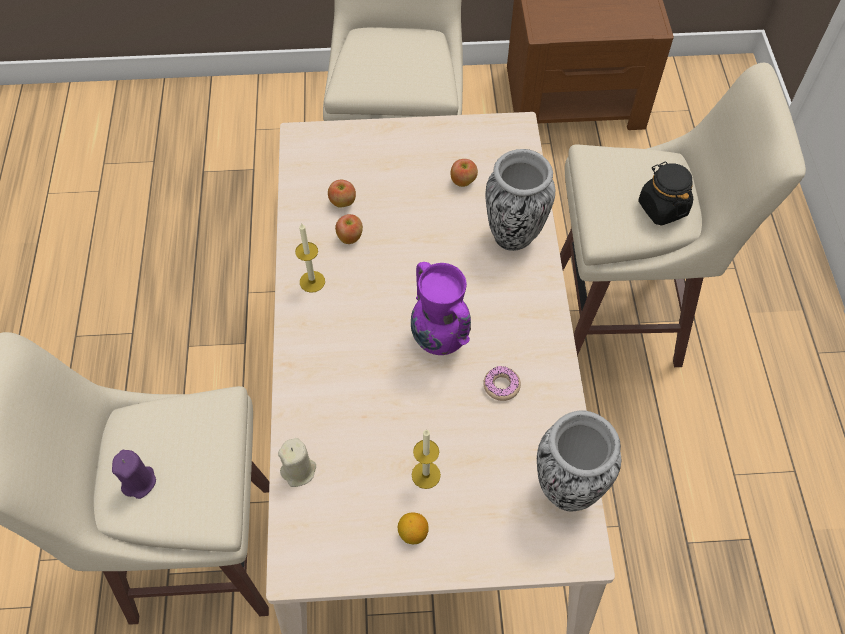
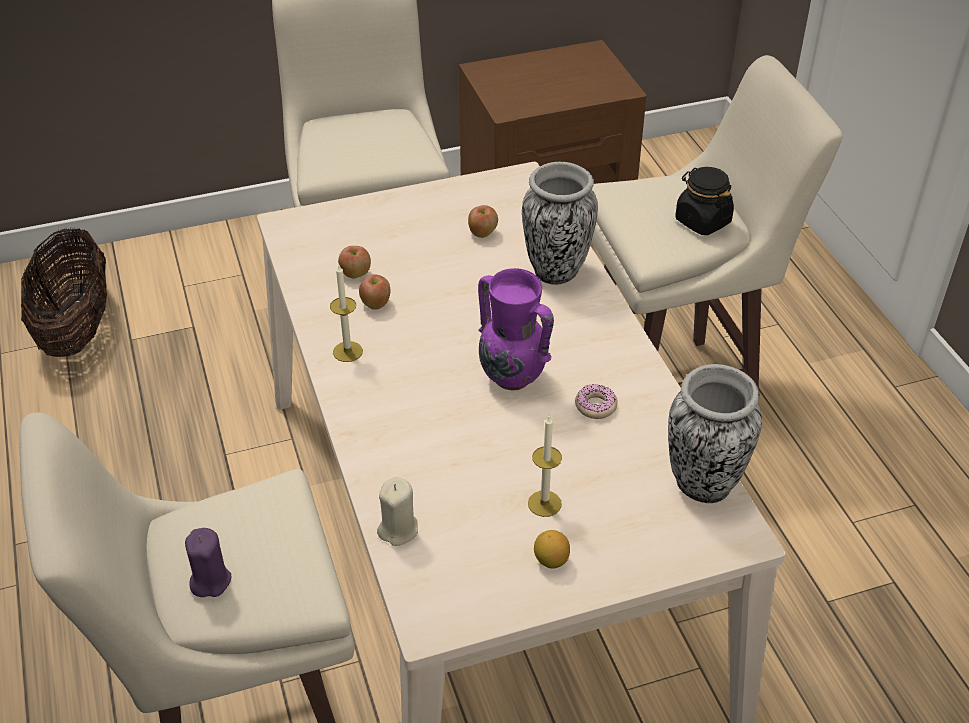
camera: 15 degrees left, 15 degrees down
none -> basket [21,228,107,357]

